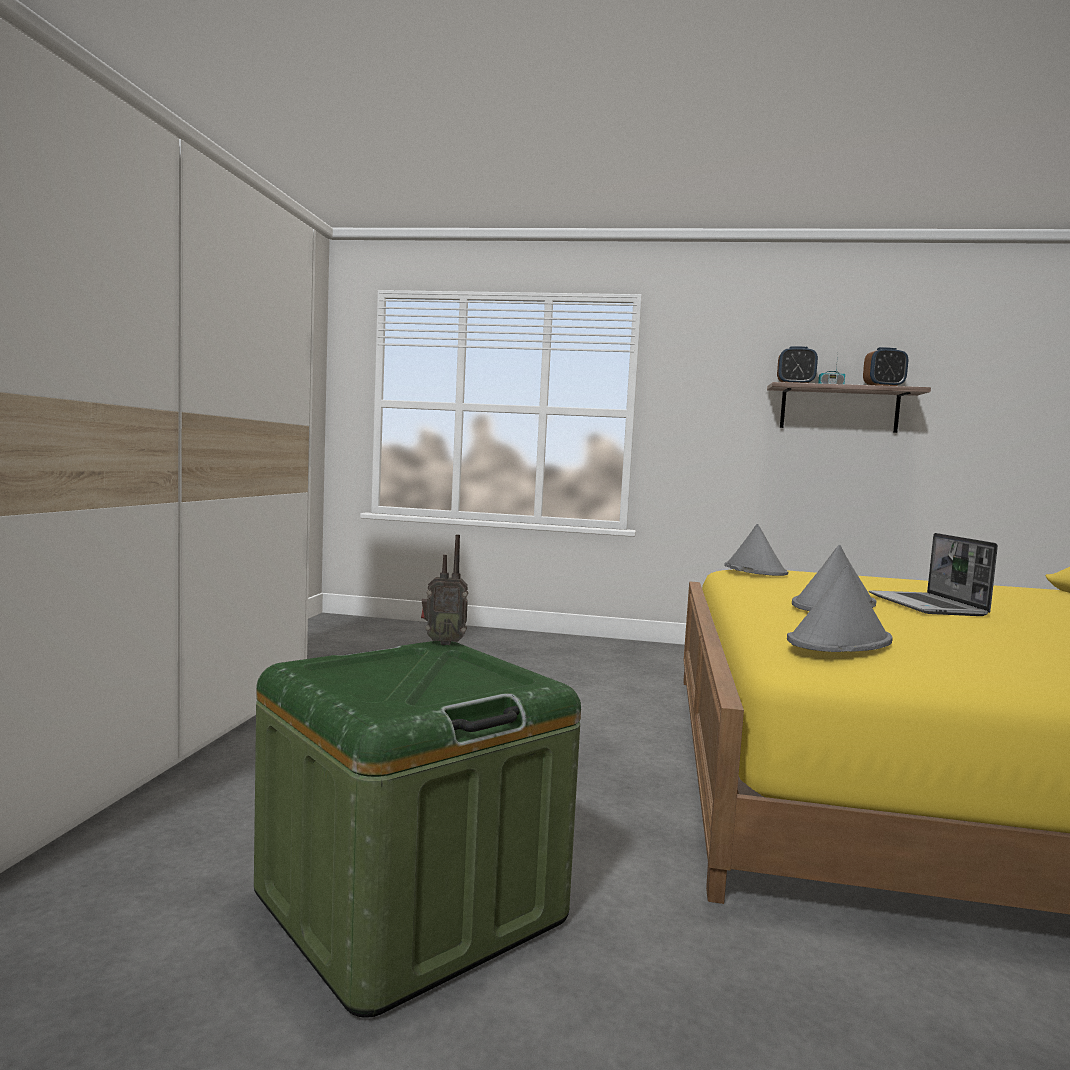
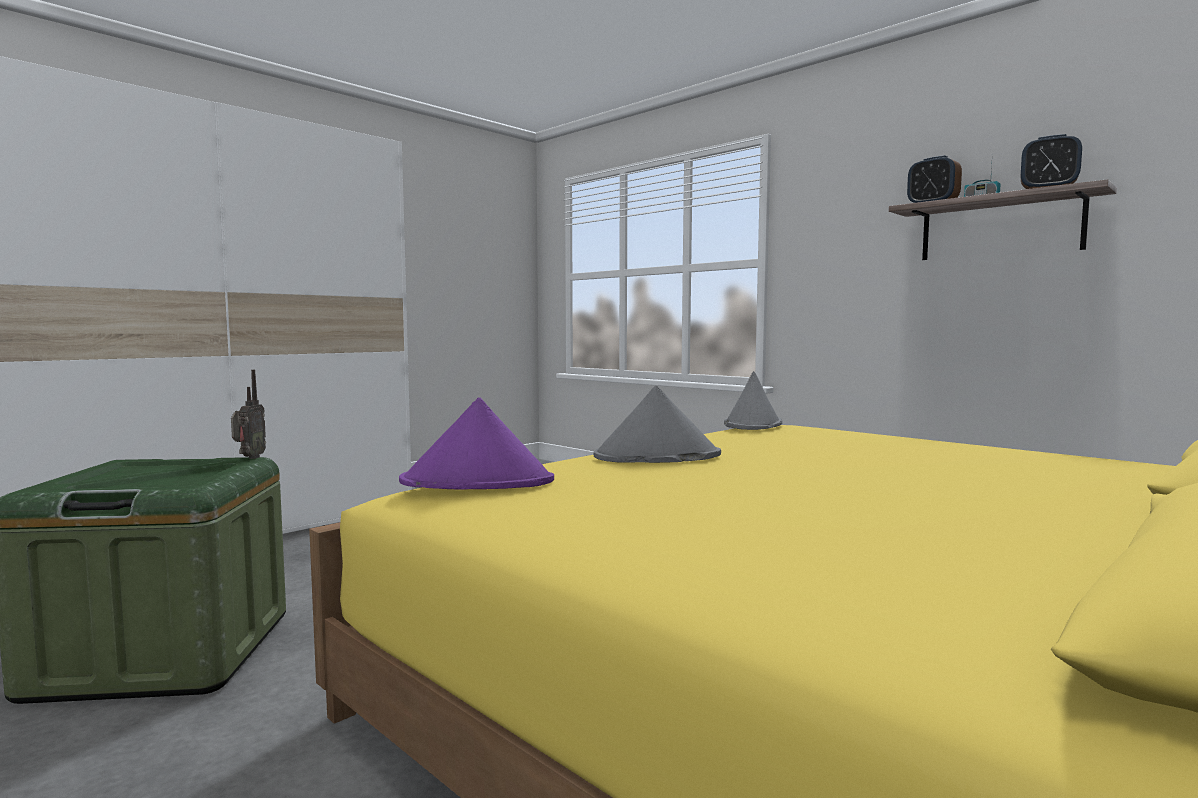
camera: 35 degrees right, 0 degrees up
radio [421,535,468,645] -> radio turned 120 degrees counterclockwise [231,370,266,459]
grey hat [787,565,893,652] -> purple hat [399,398,554,489]
laptop [869,533,998,616] -> none

